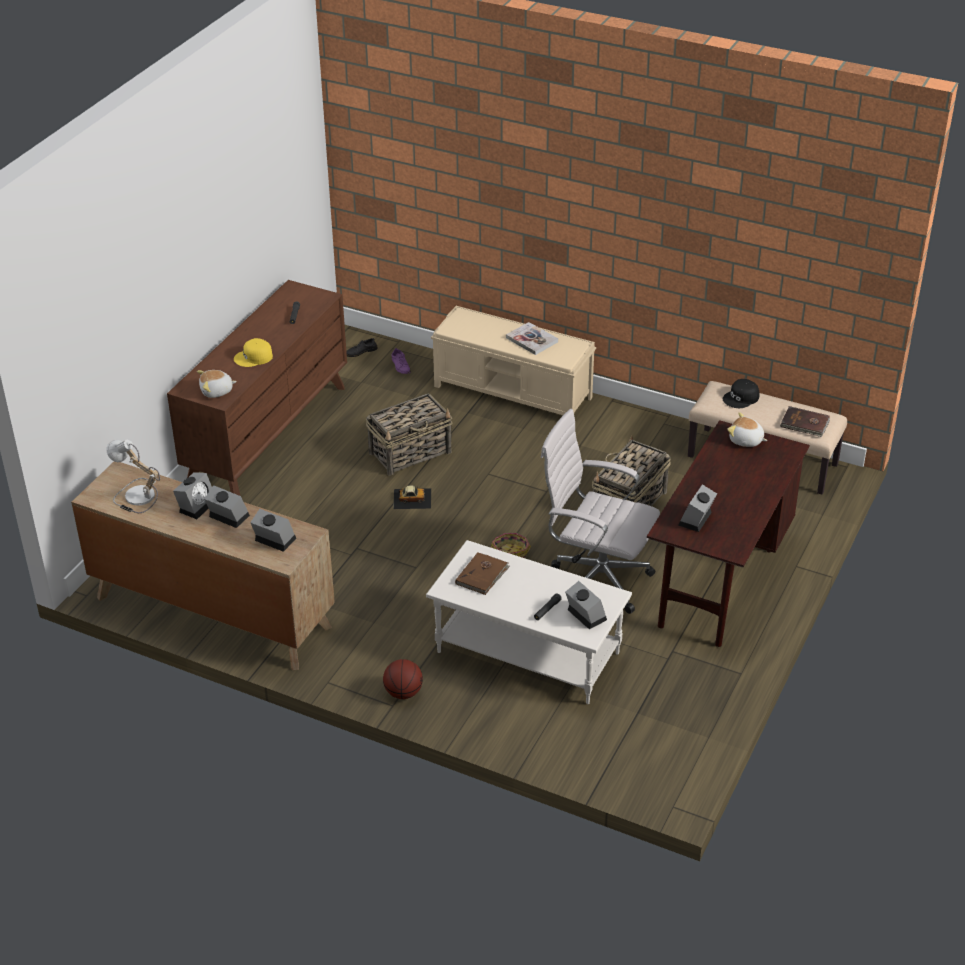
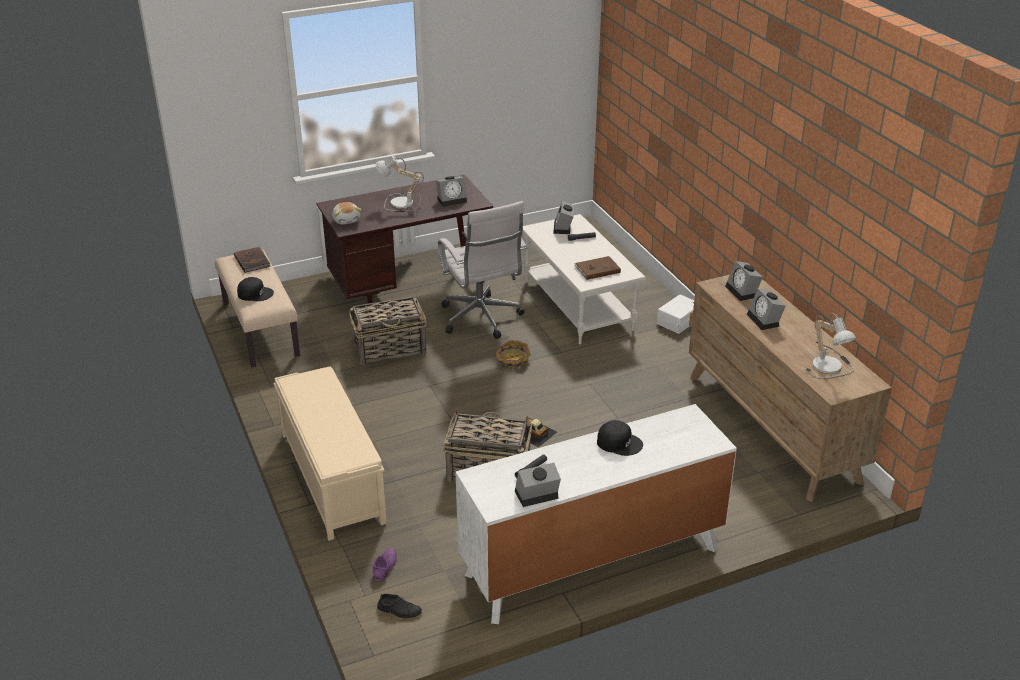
camera: 140 degrees left, 5 degrees down
brown dresser [167,280,347,496] -> white dresser [455,404,737,624]
alarm clock [173,472,212,519] -> alarm clock moved to [515,463,561,507]
plush toy [197,370,237,398] -> none
yellow cap [234,338,273,367] -> black cap [597,420,643,456]
basketball [383,659,423,699] -> white storage box [657,294,694,334]
book [506,322,558,355] -> none
none -> table lamp [375,156,424,212]

